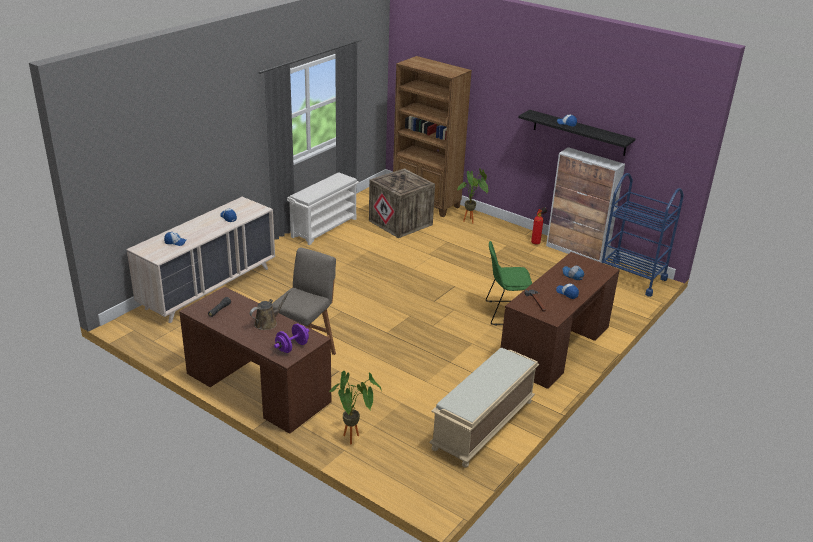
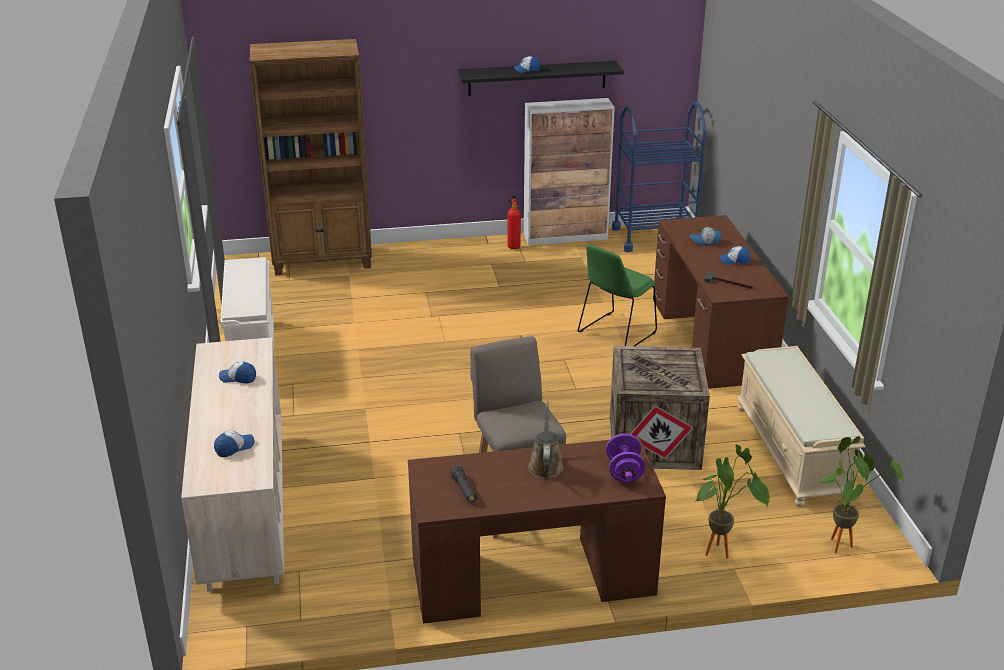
camera: 45 degrees left, 0 degrees up
crate [369,168,435,238] -> crate moved to [610,346,710,470]
potted plant [457,168,489,224] -> potted plant moved to [820,436,904,553]

